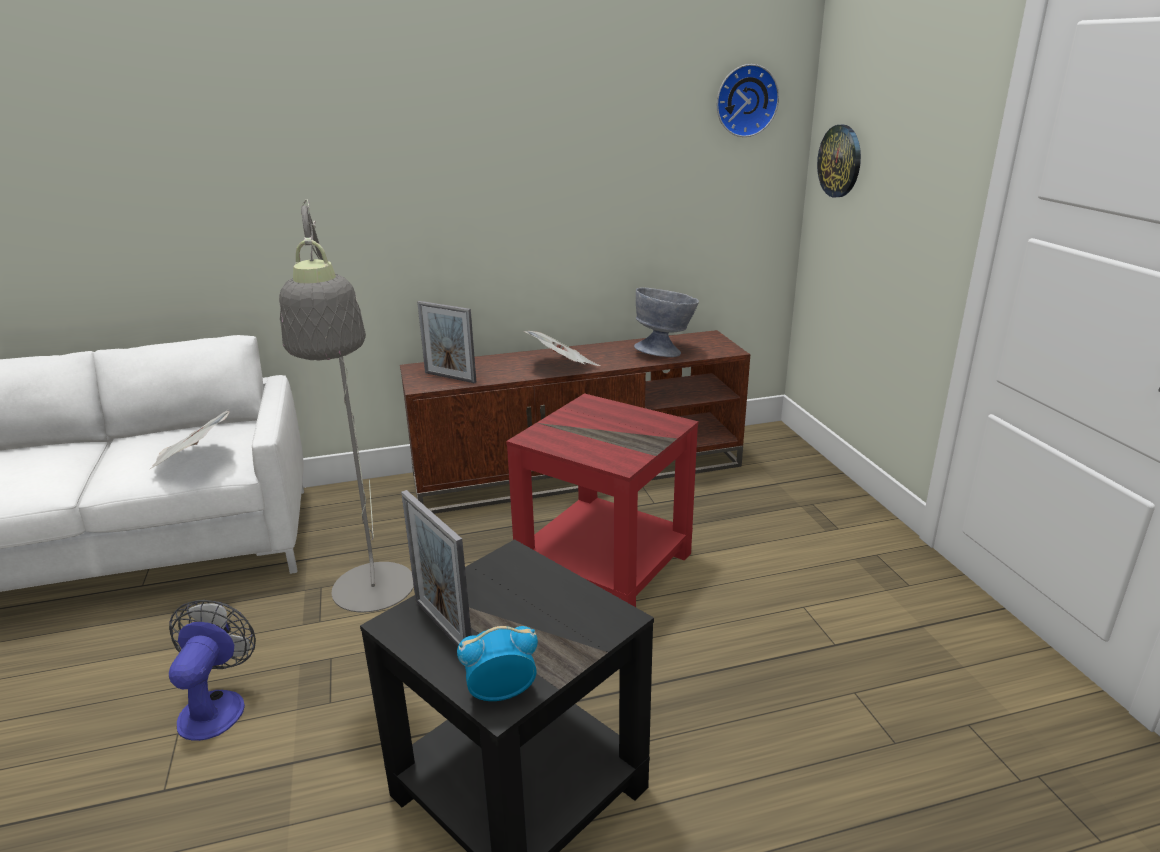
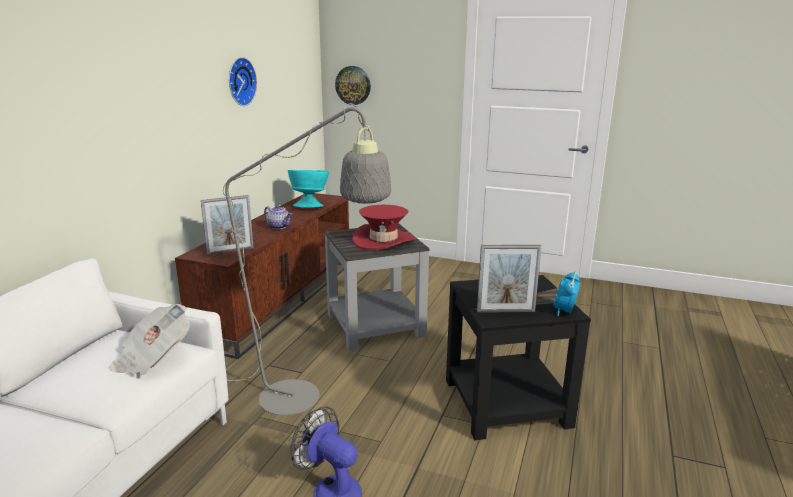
camera: 55 degrees left, 5 degrees down
red side table [506,393,698,607] -> grey side table [325,224,429,351]
newspaper [524,331,601,366] -> teapot [264,205,292,229]
grey bowl [634,288,699,357] -> turquoise bowl [288,170,329,208]
wall clock [717,64,779,137] -> wall clock moved to [229,57,257,106]
none -> red hat [352,205,415,250]

